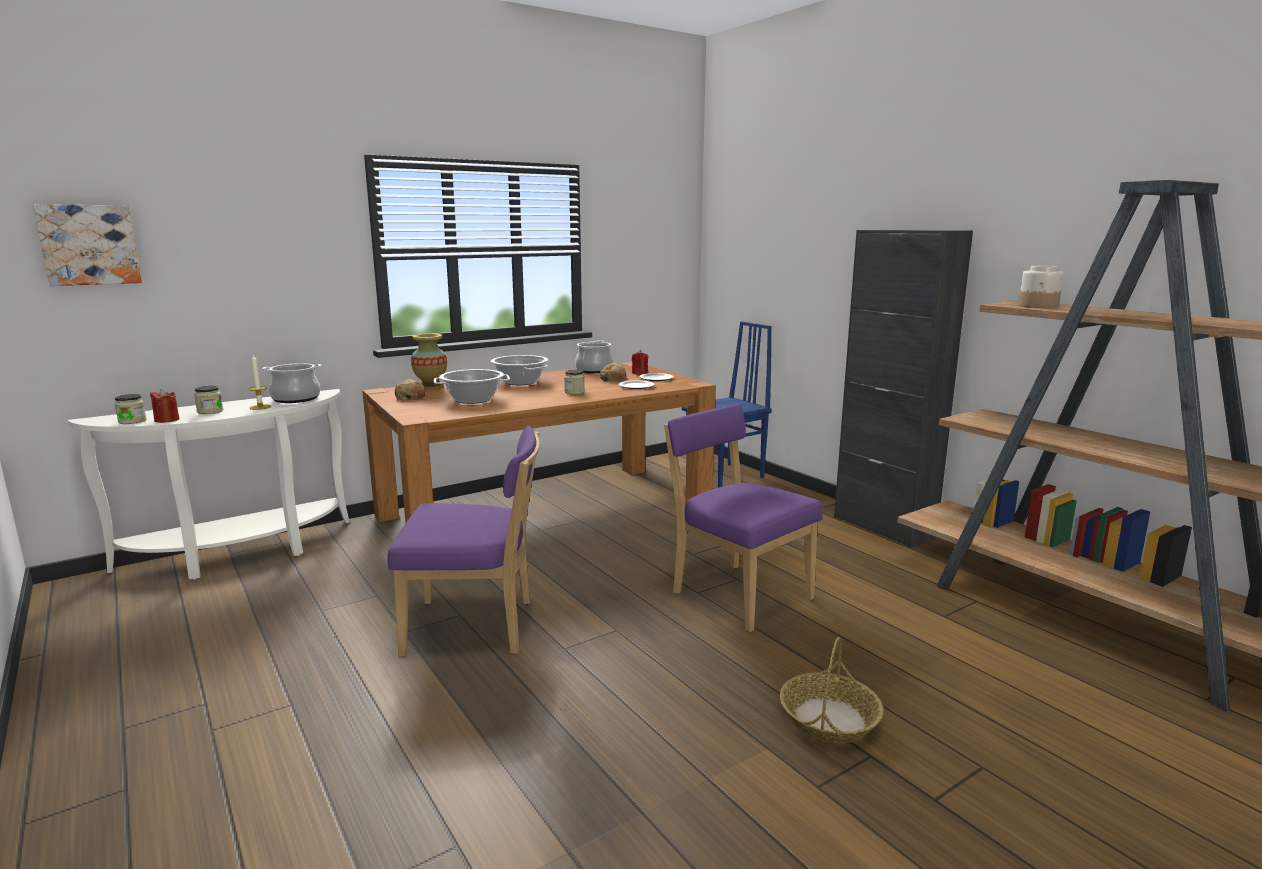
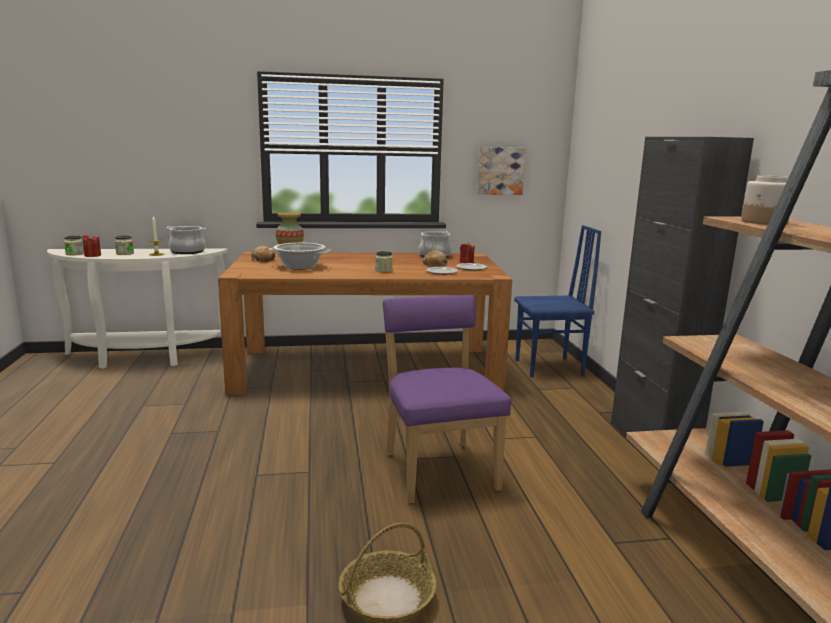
camera: 25 degrees right, 0 degrees up
picture [33,204,142,286] -> picture moved to [478,147,526,195]
purple chair [388,426,540,657] -> none
cooking pot [491,355,548,385] -> none

